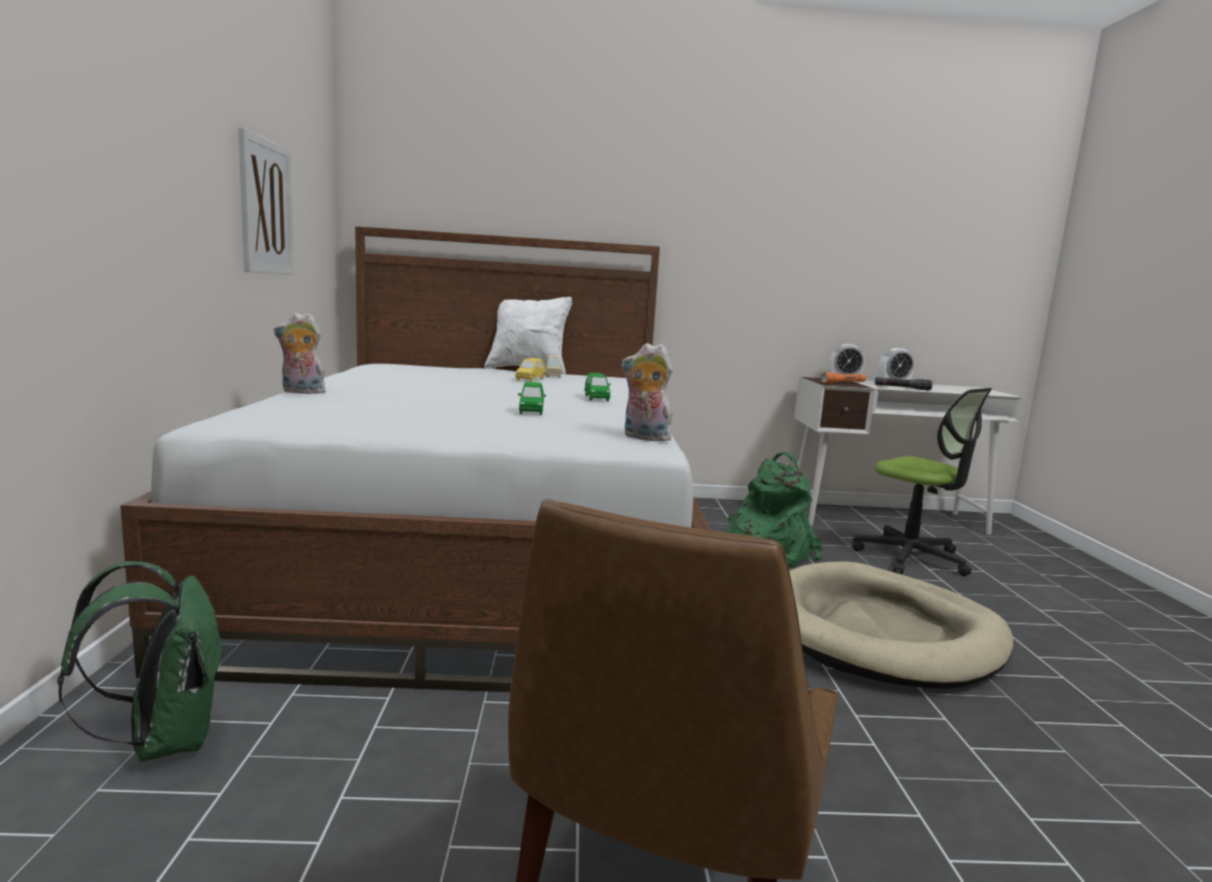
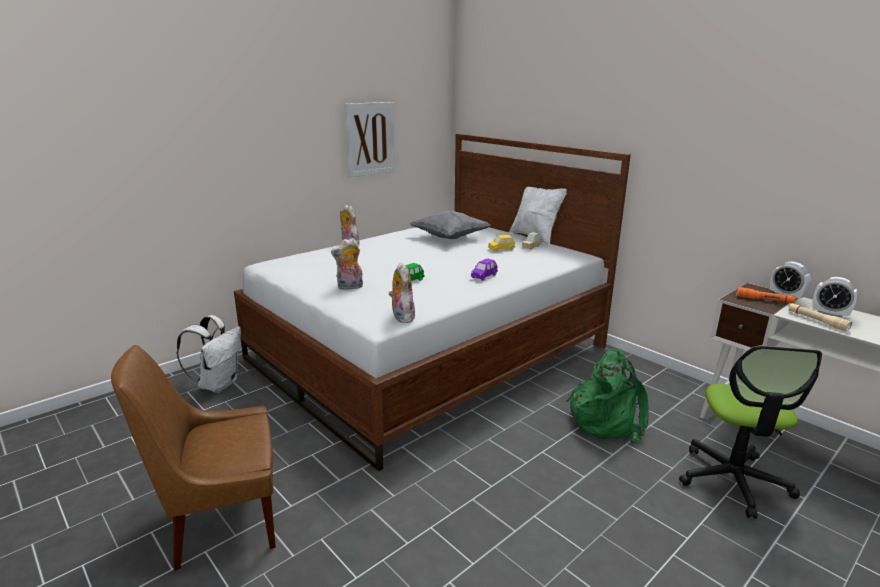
camera: 50 degrees right, 10 degrees up
green backpack [57,561,224,762] -> white backpack [177,315,241,393]
green toy car [584,373,611,401] -> purple toy car [471,258,498,281]
beige dog bed [789,561,1013,689] -> none
black flashlight [875,377,932,391] -> beige flashlight [788,303,852,332]
none -> plush toy [331,238,363,290]
none -> grey pillow [410,211,491,239]

